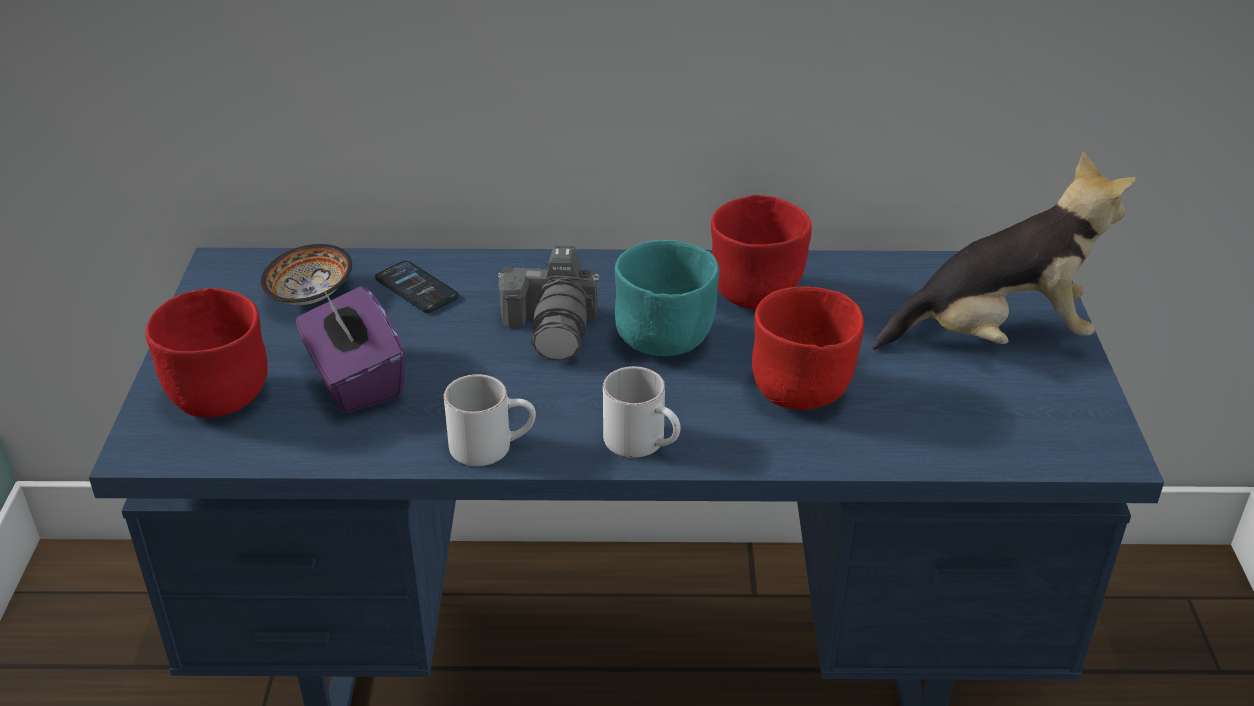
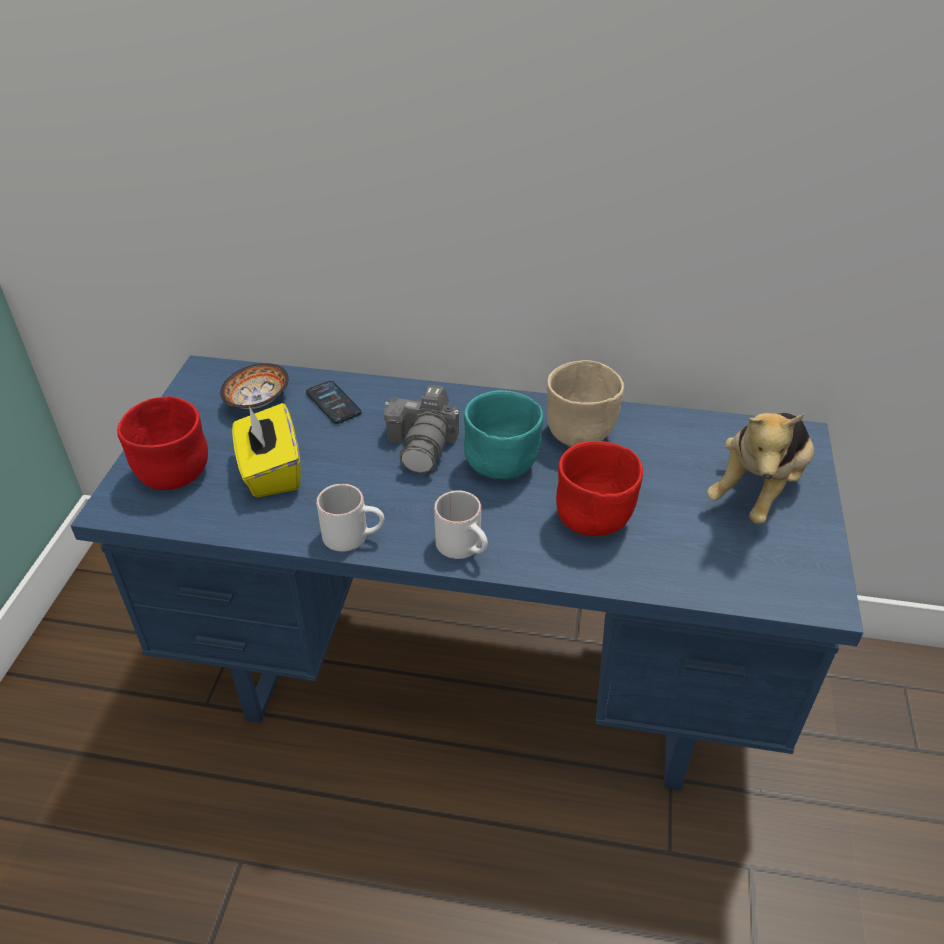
camera: 10 degrees right, 5 degrees up
purple tissue box [296,286,406,414] -> yellow tissue box [232,403,301,498]
red bowl [711,195,812,309] -> beige bowl [547,360,624,447]
plush toy [872,151,1136,350] -> plush toy turned 120 degrees clockwise [706,413,814,524]

